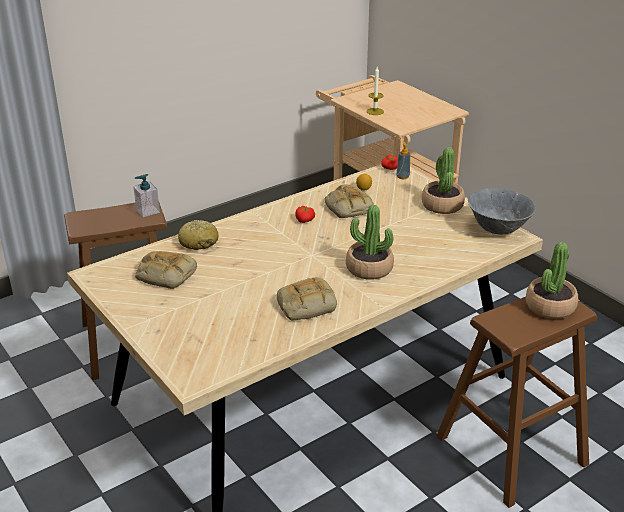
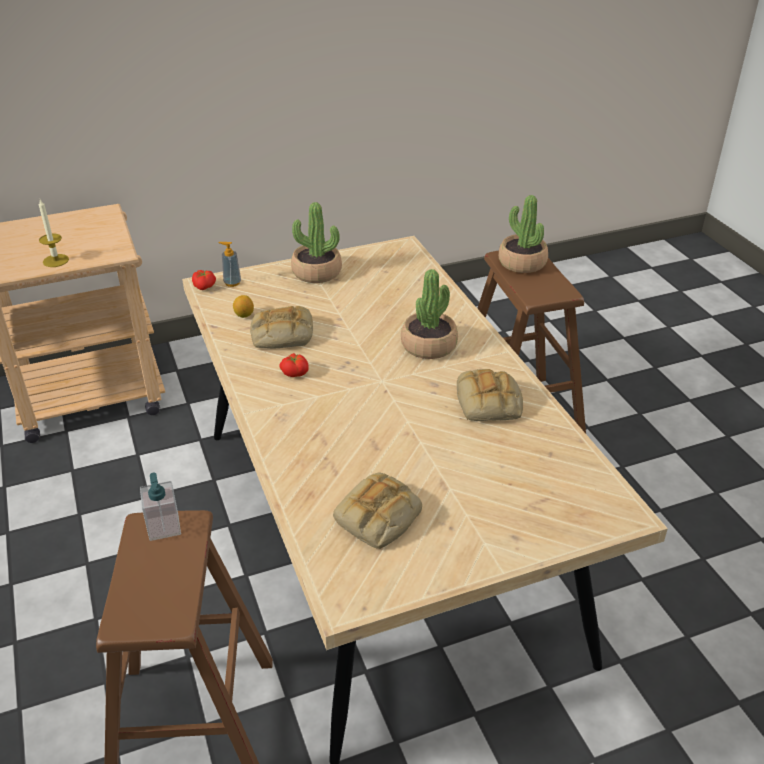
camera: 75 degrees left, 5 degrees up
bread [178,220,219,250] -> none
grey bowl [468,188,535,234] -> none

